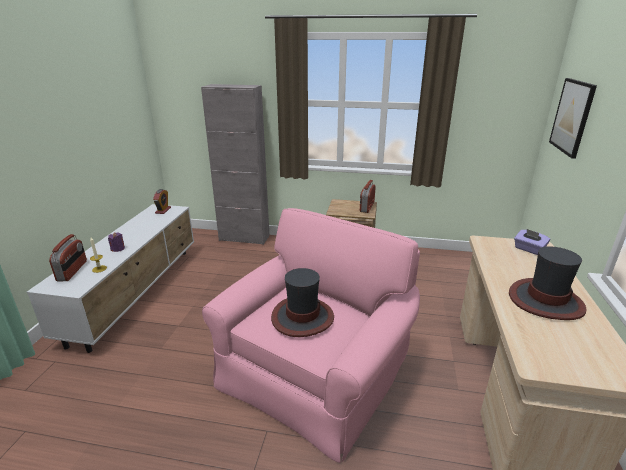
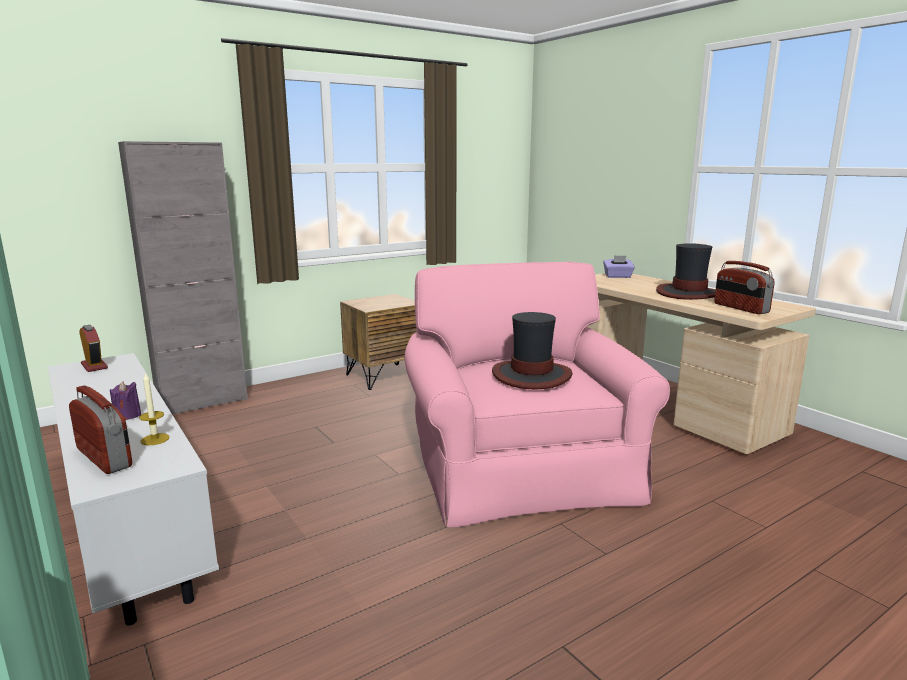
camera: 45 degrees left, 10 degrees down
radio [360,180,376,213] -> radio moved to [714,261,775,314]
picture [549,78,597,159] -> none

